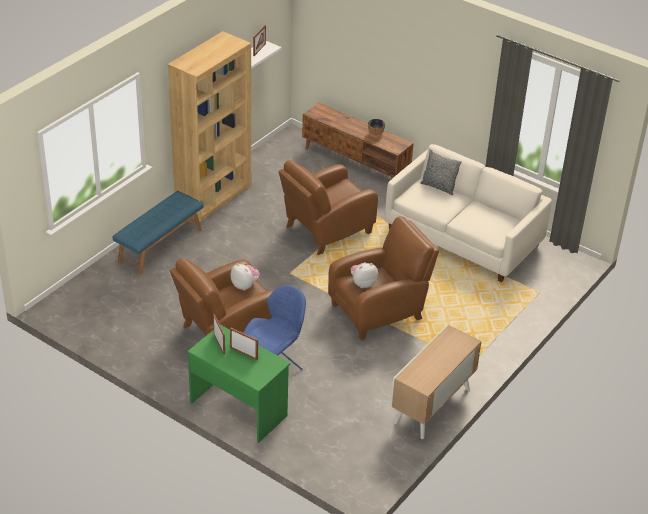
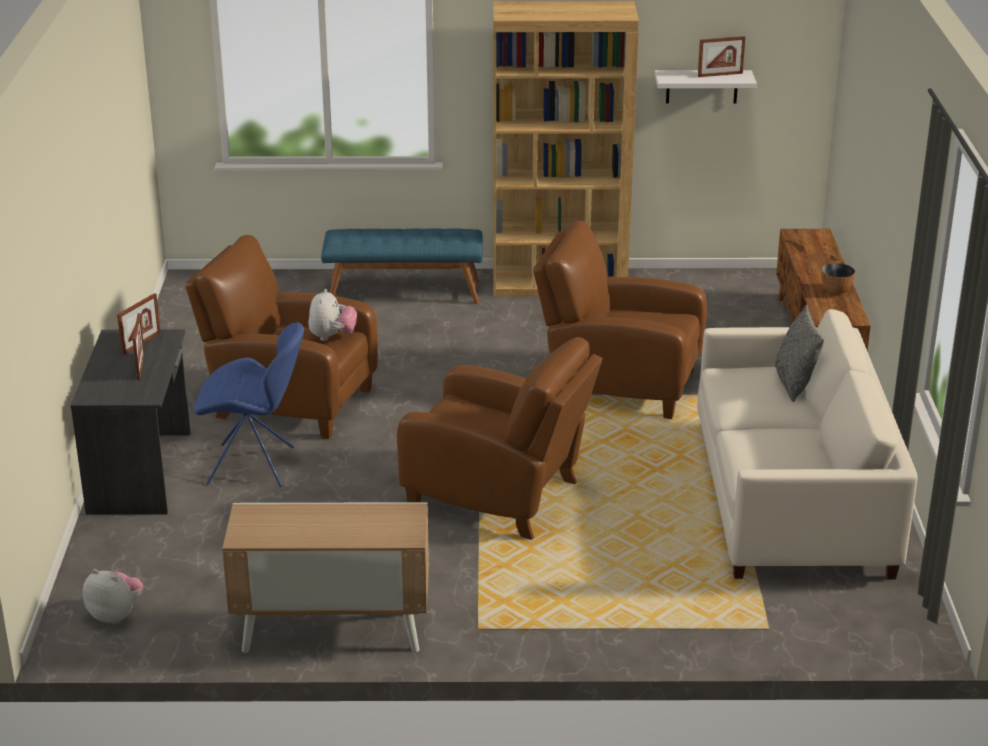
camera: 55 degrees right, 10 degrees down
green desk [188,325,291,443] -> grey desk [70,329,191,515]
plush toy [350,263,378,288] -> plush toy moved to [83,569,144,624]

